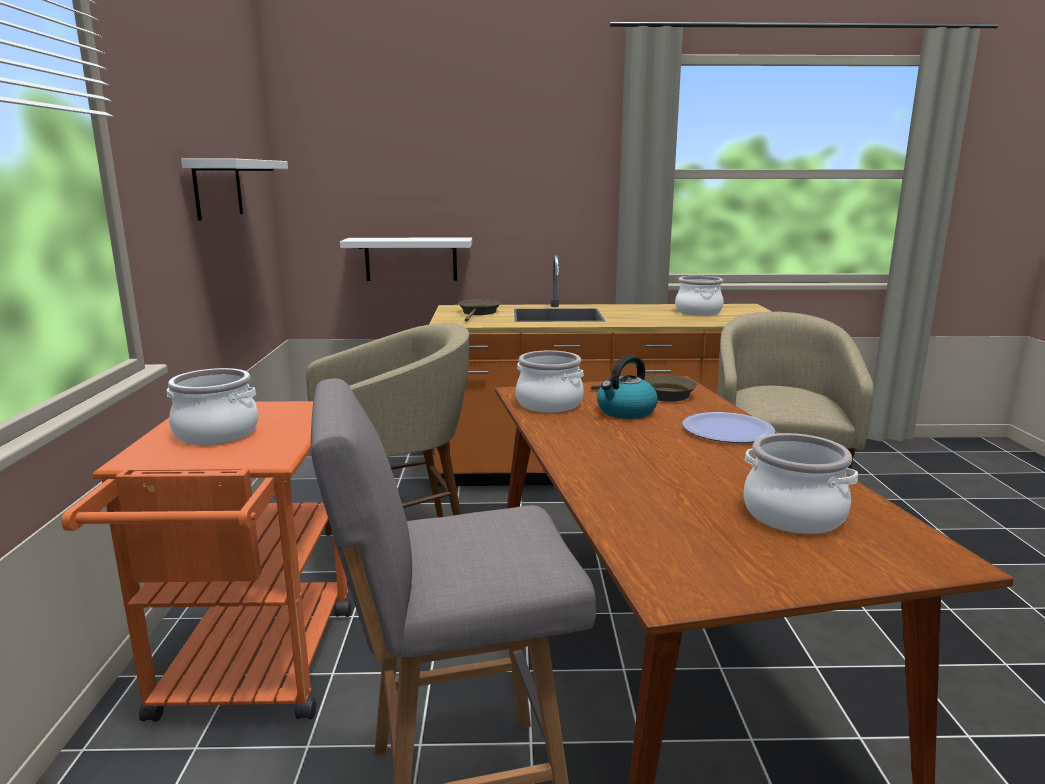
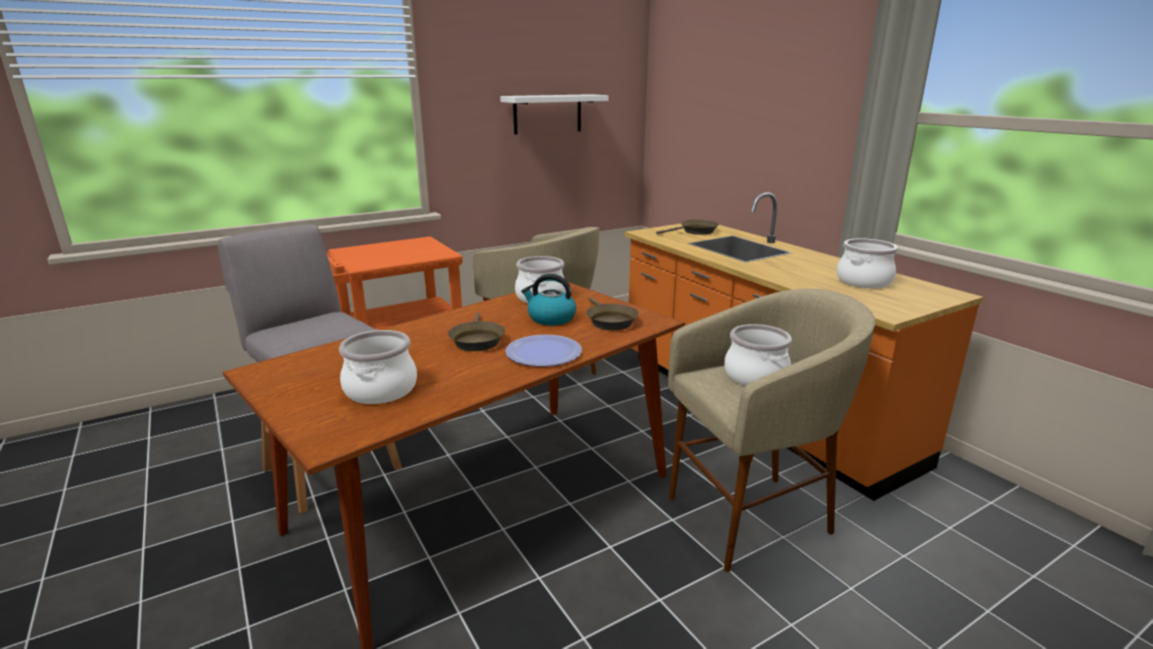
camera: 60 degrees right, 5 degrees up
cooking pot [167,368,258,445] -> cooking pot moved to [724,324,792,386]
white shelf [340,238,472,281] -> none
none -> brown frying pan [448,313,505,351]

